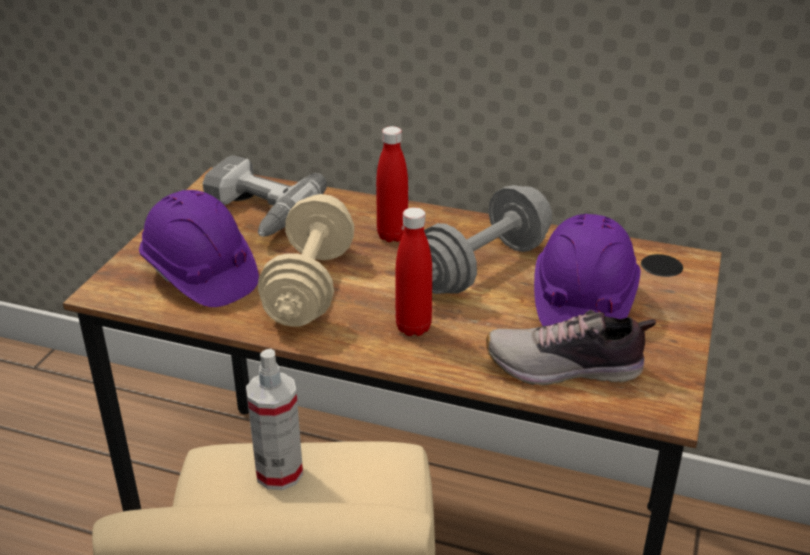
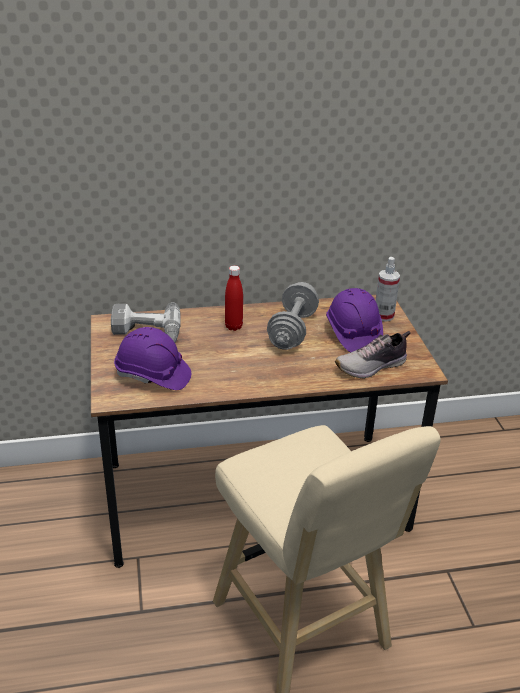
camera: 30 degrees left, 0 degrees up
spray bottle [246,349,303,490] -> spray bottle moved to [376,257,400,322]
beige dumbbell [258,194,355,327] -> none
red bottle [396,207,432,336] -> none

